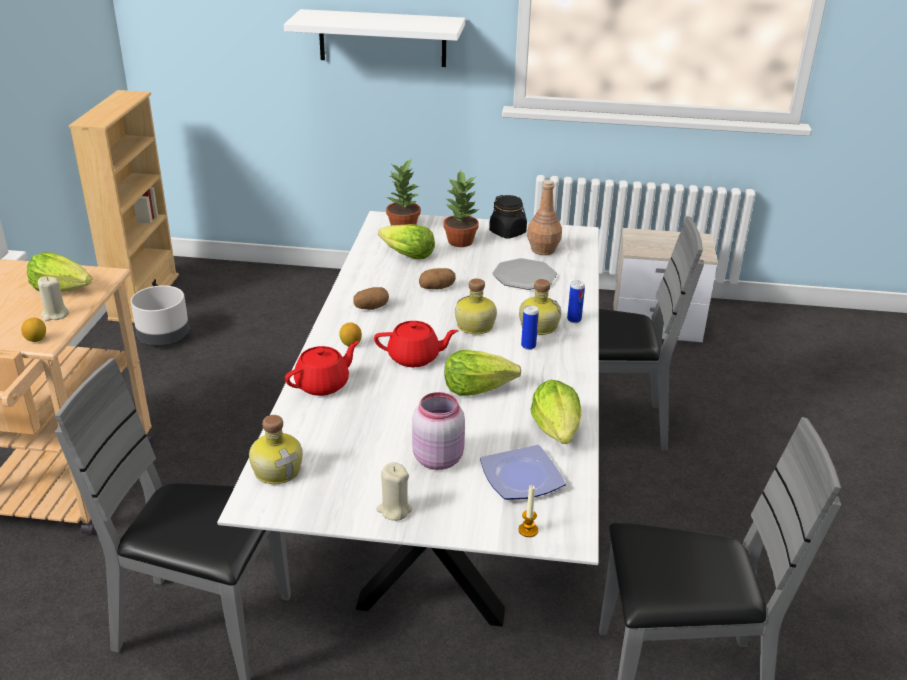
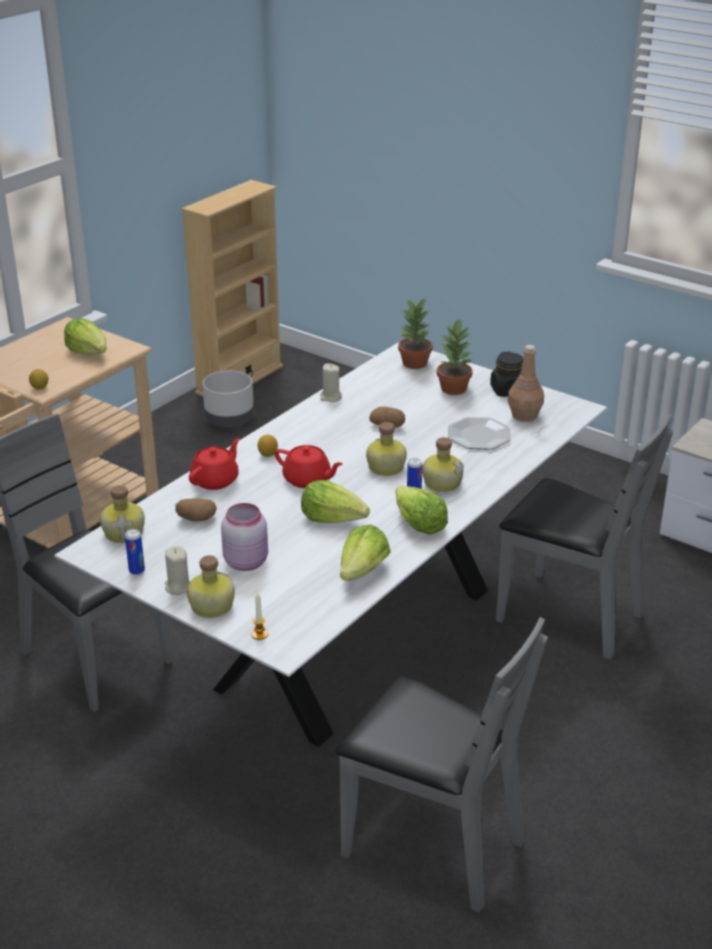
camera: 30 degrees right, 0 degrees up
beige candle [38,276,69,321] -> beige candle moved to [320,363,342,402]
white shelf [284,9,465,67] -> none
red teapot [285,341,359,396] -> red teapot turned 45 degrees counterclockwise [189,438,240,490]
potato [353,287,389,310] -> potato moved to [175,498,217,521]
lettuce [378,224,435,259] -> lettuce moved to [395,485,448,535]
plate [480,445,566,500] -> none
can [567,280,585,323] -> can moved to [125,529,145,575]
none -> bottle [187,555,235,618]

